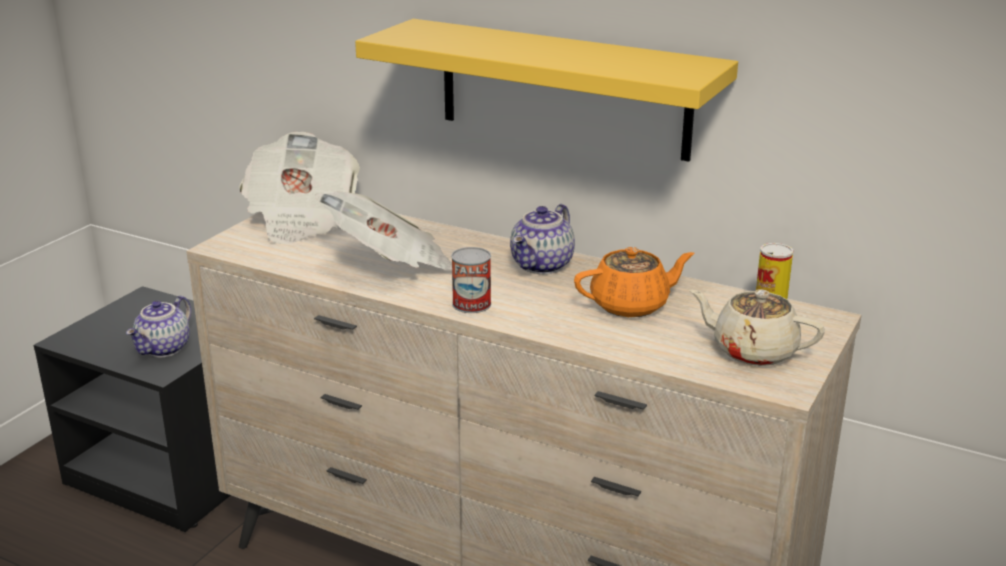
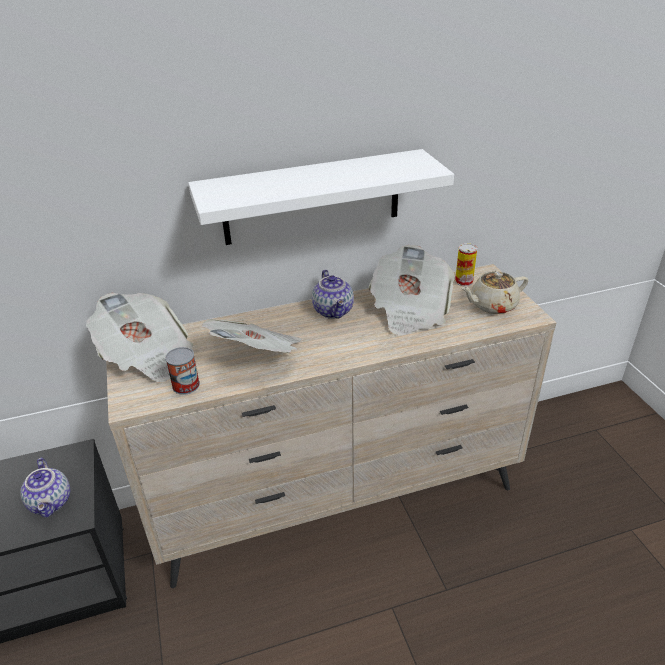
camera: 45 degrees left, 10 degrees up
yellow shelf [355,19,738,162] -> white shelf [188,149,454,245]
can [451,247,491,313] -> can moved to [165,347,200,395]
orange teapot [574,247,694,317] -> newspaper [369,245,455,335]

